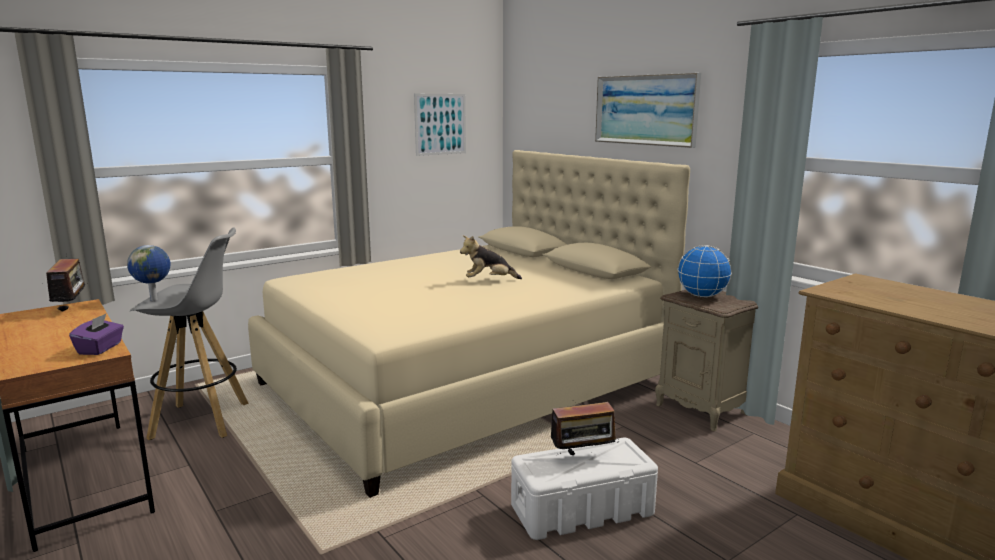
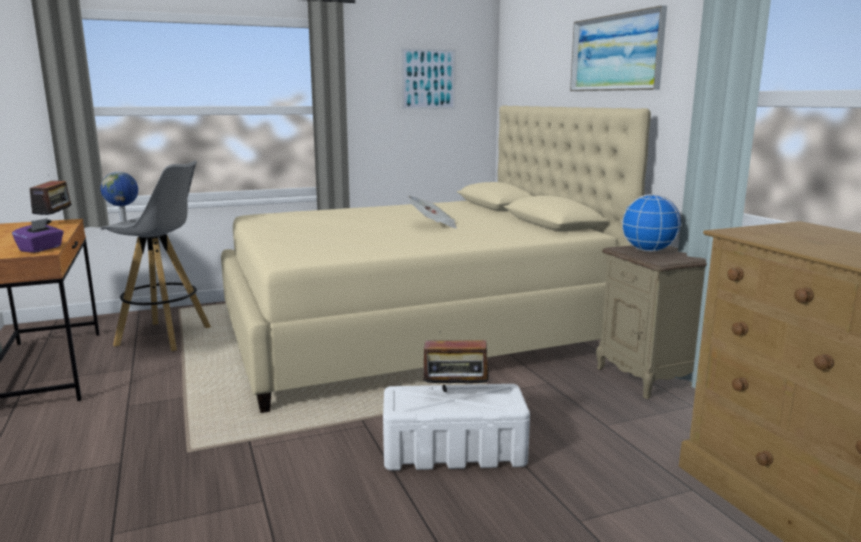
camera: 15 degrees right, 0 degrees up
plush toy [460,235,522,279] -> newspaper [408,196,457,229]

